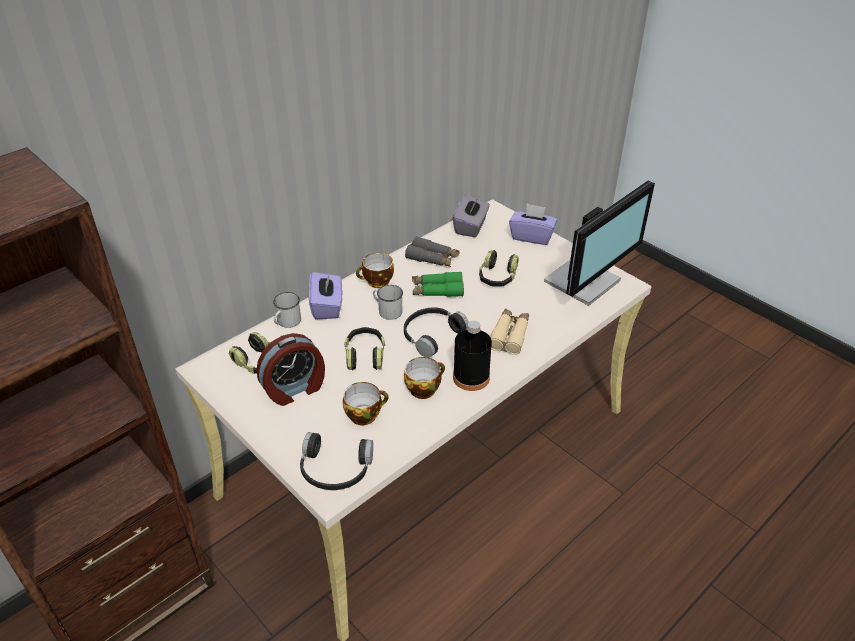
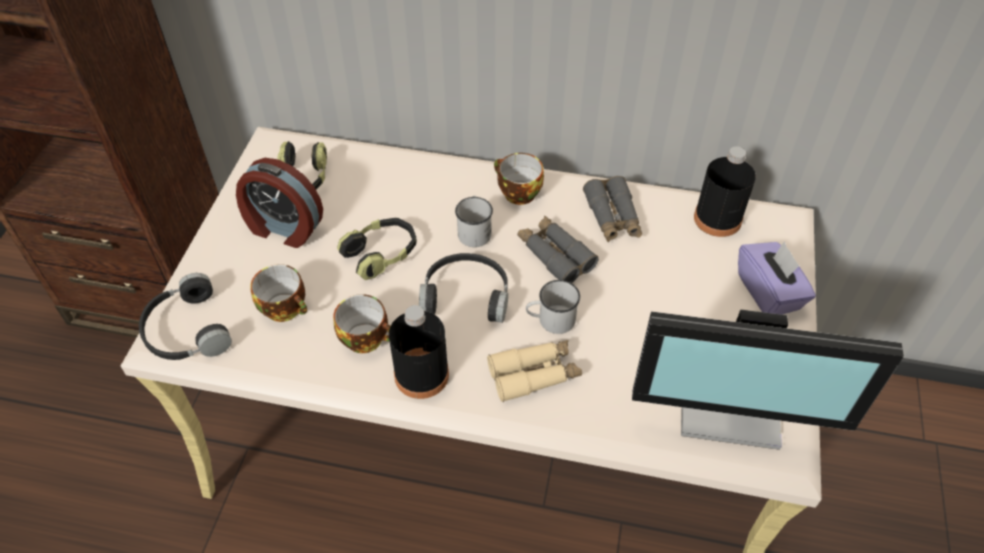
camera: 55 degrees right, 10 degrees up
white mug [273,292,301,328] -> white mug moved to [526,280,580,334]
purple tissue box [309,272,342,319] -> none
green binoculars [412,272,464,297] -> grey binoculars [518,215,598,283]
grey tissue box [453,194,490,237] -> black bottle [694,146,756,237]
headphones [479,250,519,286] -> none

